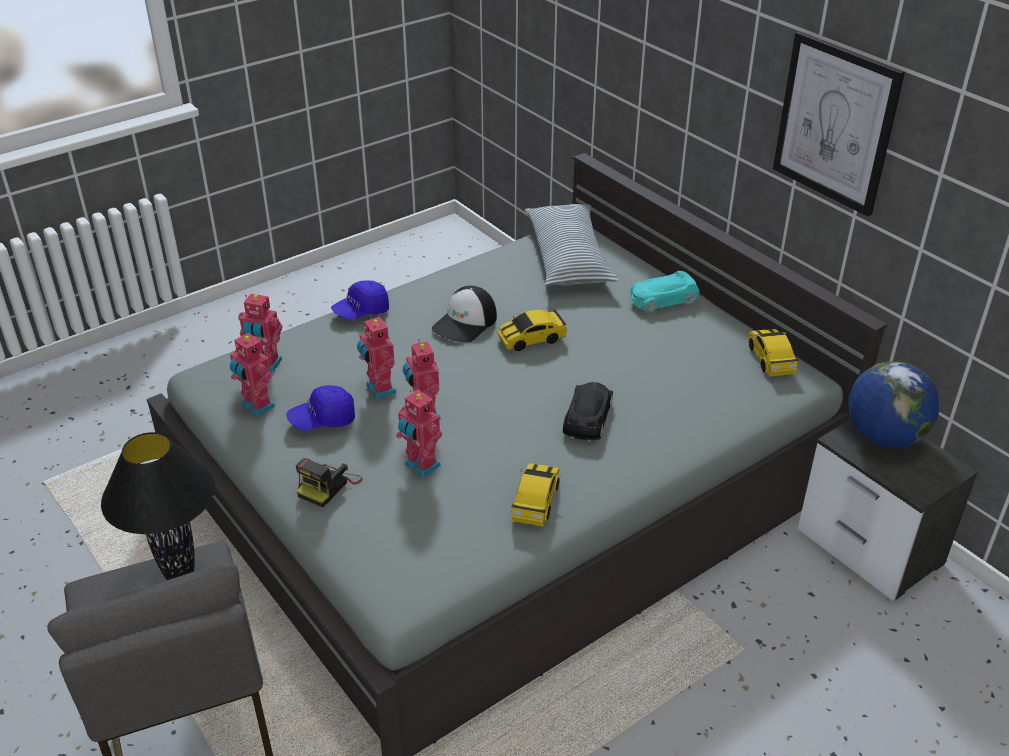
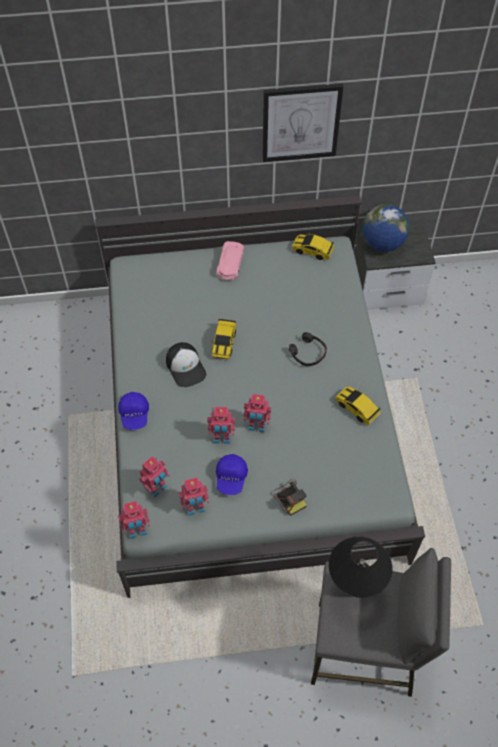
camera: 60 degrees left, 20 degrees up
toy robot [396,390,442,477] -> toy robot moved to [118,501,150,539]
pillow [525,204,618,286] -> none
black toy car [563,382,613,441] -> black headphones [289,332,327,366]
turquoise toy car [630,271,700,312] -> pink toy car [217,241,244,280]

